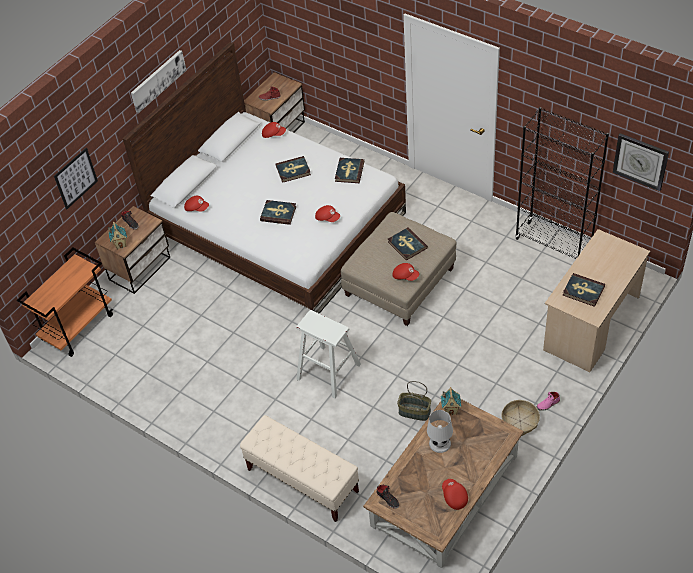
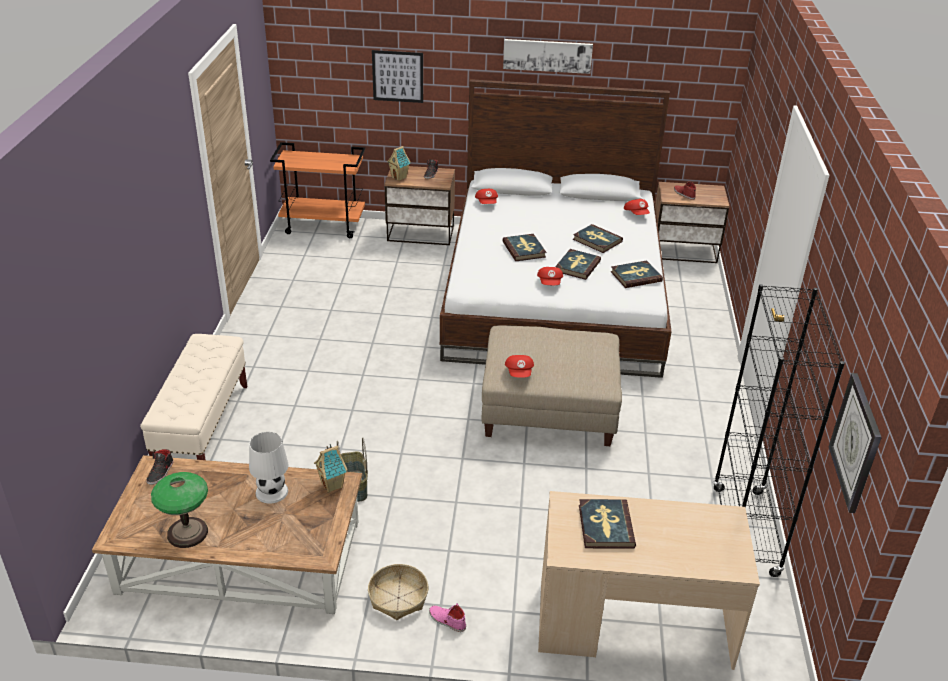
camera: 55 degrees right, 15 degrees down
white stool [296,310,361,399] -> none
book [388,227,428,261] -> book moved to [555,249,601,280]
red cap [442,479,468,510] -> table lamp [151,472,208,548]

